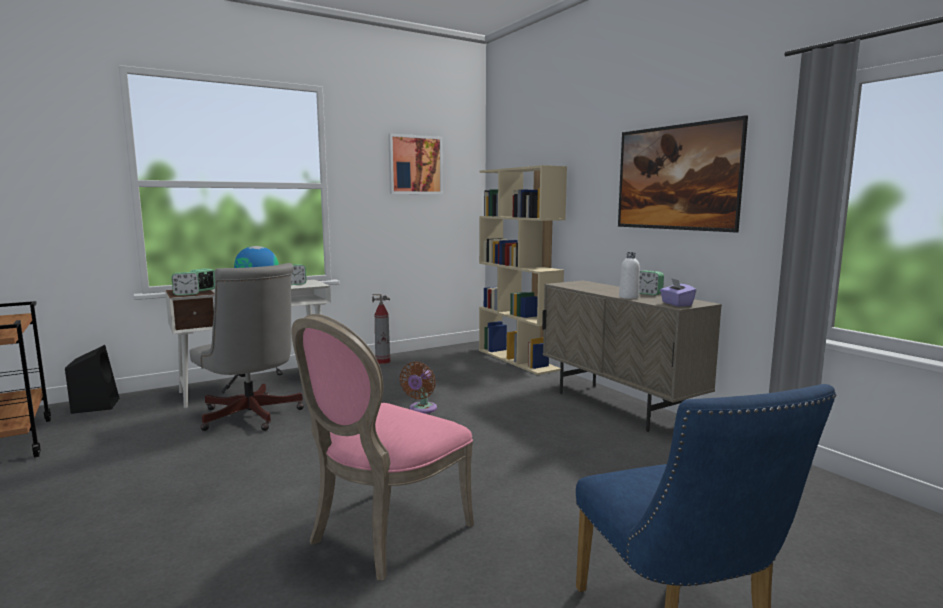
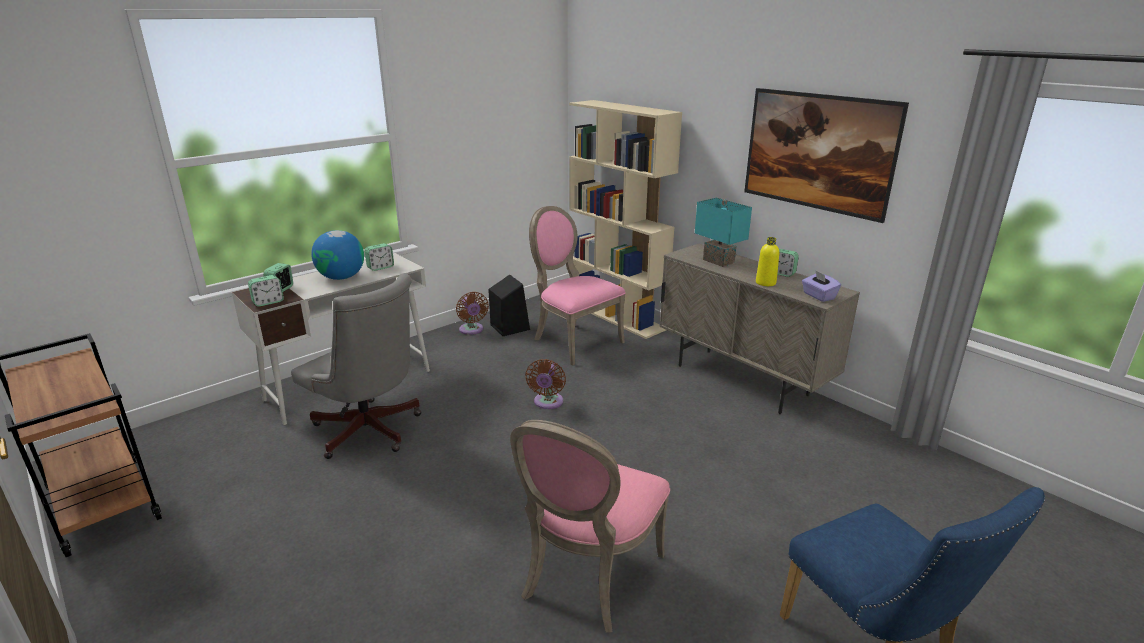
camera: 10 degrees left, 15 degrees up
black speaker [65,345,119,414] -> black speaker moved to [488,275,530,336]
fire extinguisher [372,294,390,364] -> brown fan [456,292,489,335]
picture [388,133,443,194] -> none
white bottle [619,252,640,299] -> yellow bottle [756,237,779,286]
none -> pink chair [529,206,626,366]
none -> turquoise table lamp [695,198,752,267]

